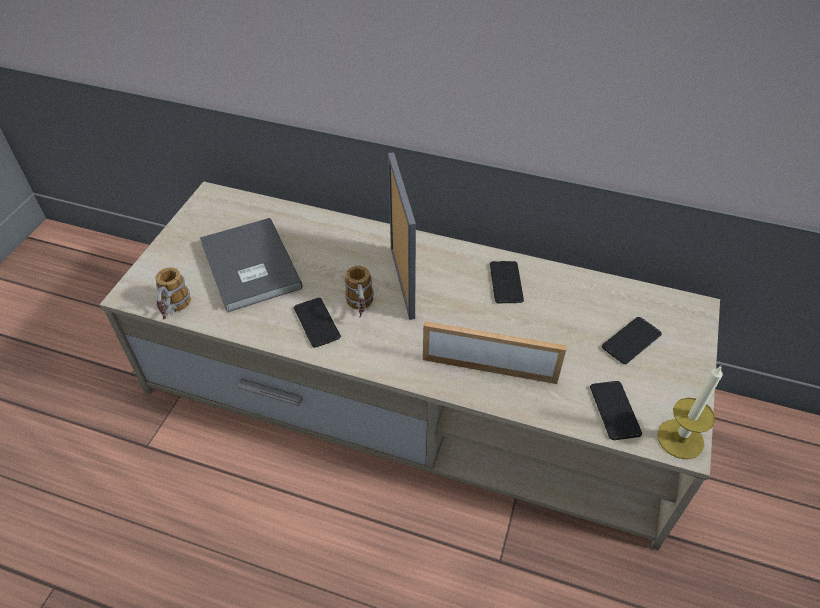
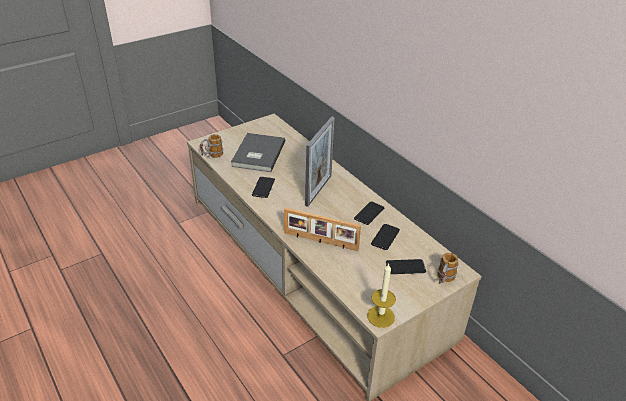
camera: 35 degrees right, 10 degrees down
mug [345,266,374,317] -> mug moved to [437,253,458,284]
picture frame [423,321,567,384] -> picture frame turned 150 degrees clockwise [284,207,361,251]
phone [590,381,642,440] -> phone moved to [371,224,400,250]

